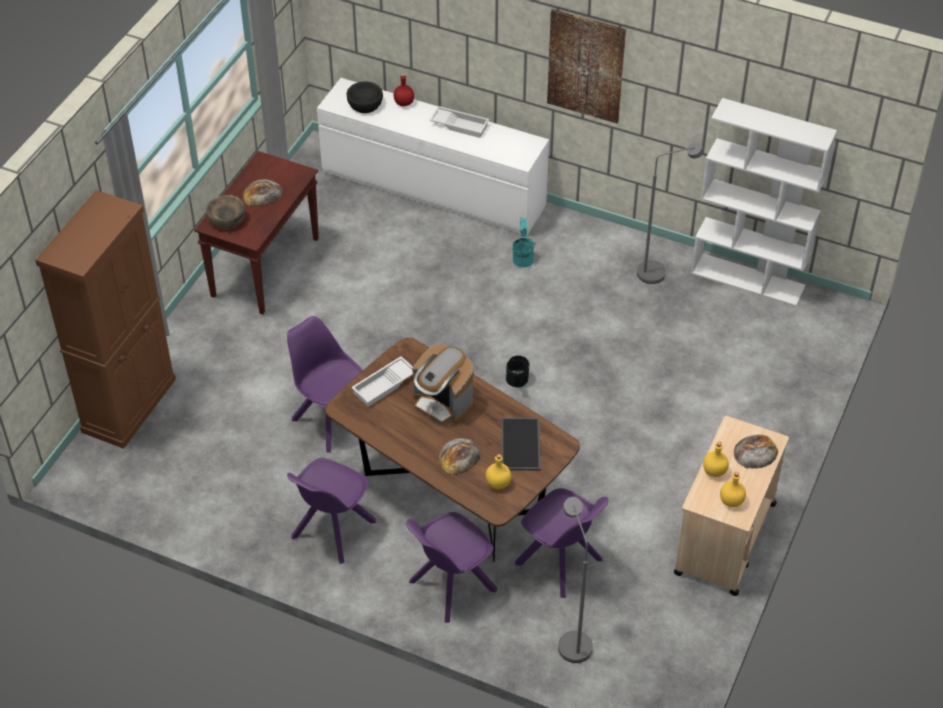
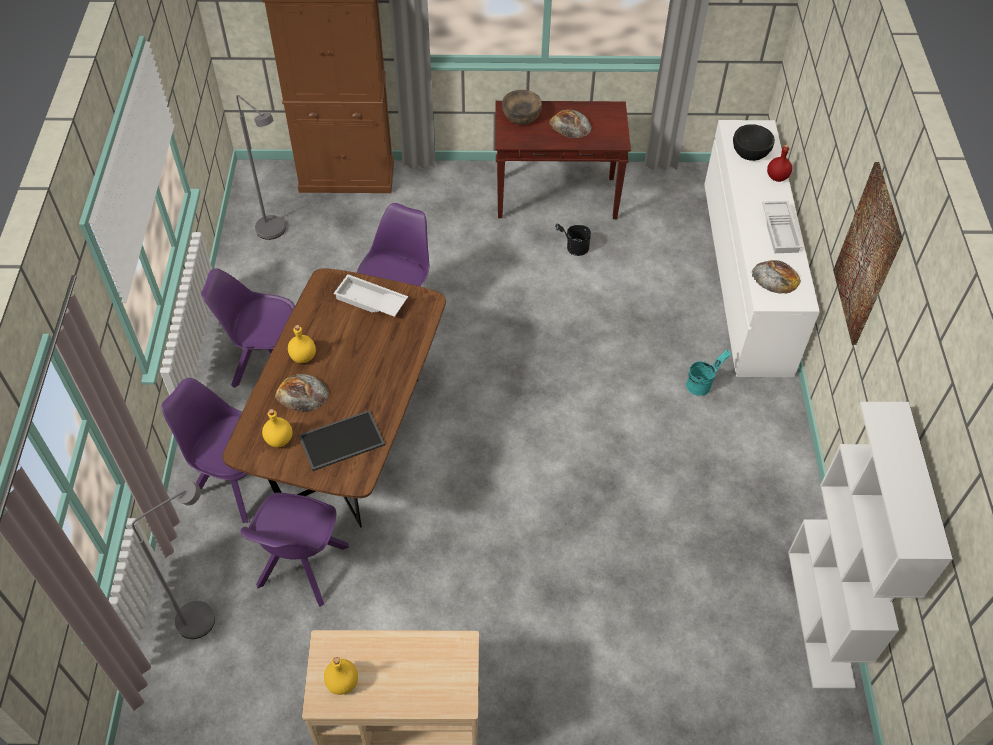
camera: 65 degrees right, 5 degrees up
coffee machine [412,344,473,425] -> none
black bucket [506,355,530,387] -> black bucket moved to [555,223,591,256]
grey floor lamp [637,142,704,284] -> grey floor lamp moved to [236,95,285,240]
yellow bottle [703,442,729,477] -> yellow bottle moved to [288,325,316,363]
bread [734,434,778,469] -> bread moved to [752,260,801,294]

